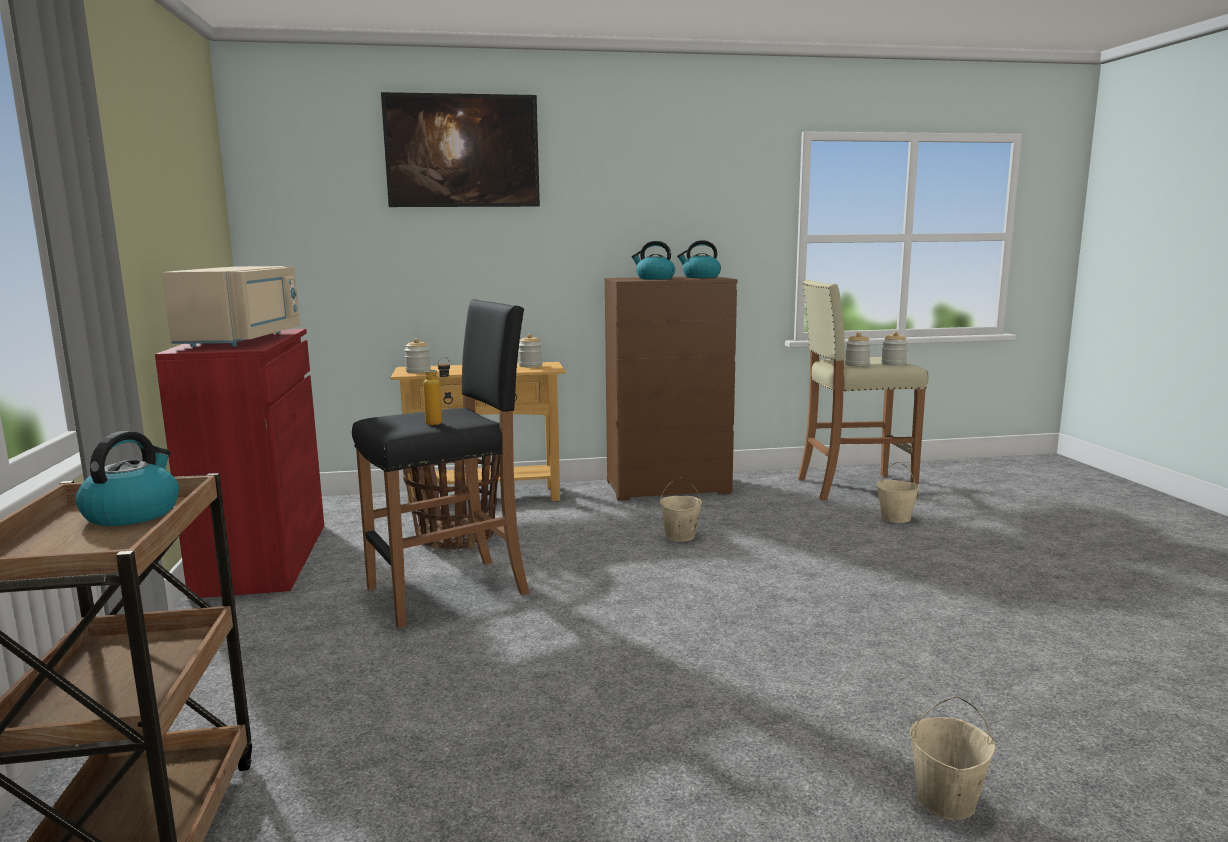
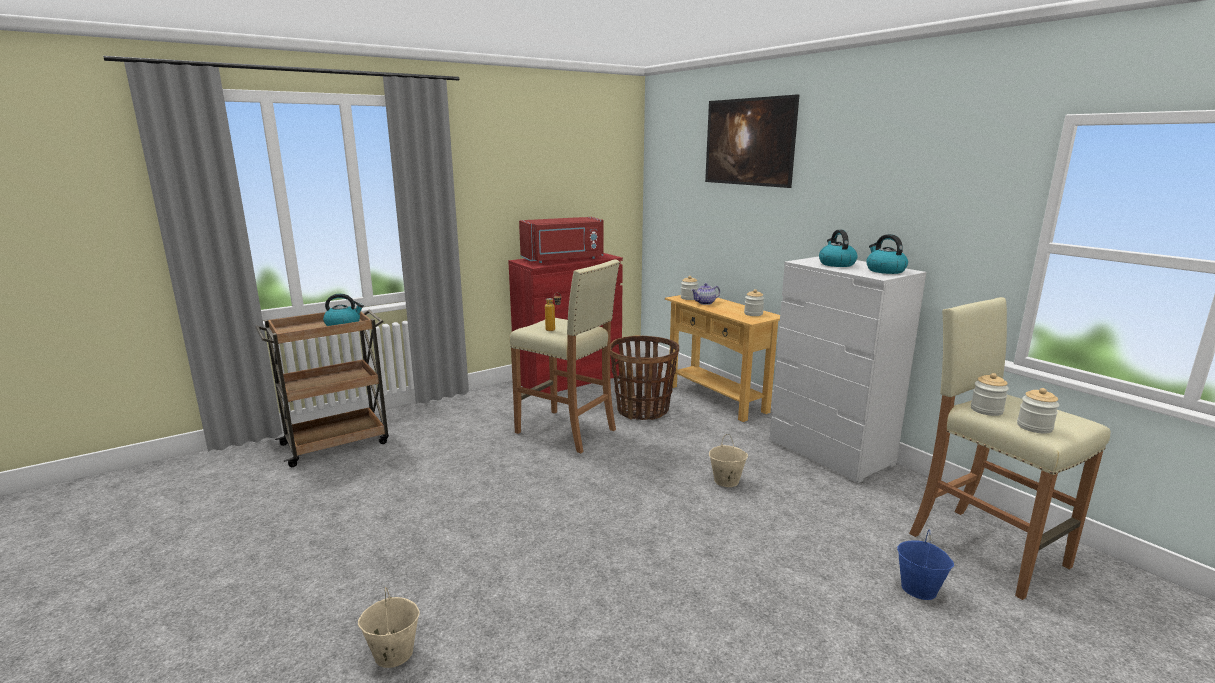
camera: 65 degrees right, 5 degrees up
beige microwave [162,266,300,347] -> red microwave [519,217,604,263]
black stool [352,299,530,628] -> beige stool [509,259,620,453]
brown dresser [604,276,738,501] -> white dresser [770,256,927,483]
beige bucket [877,462,919,523] -> blue bucket [897,530,954,600]
none -> teapot [691,283,720,305]

